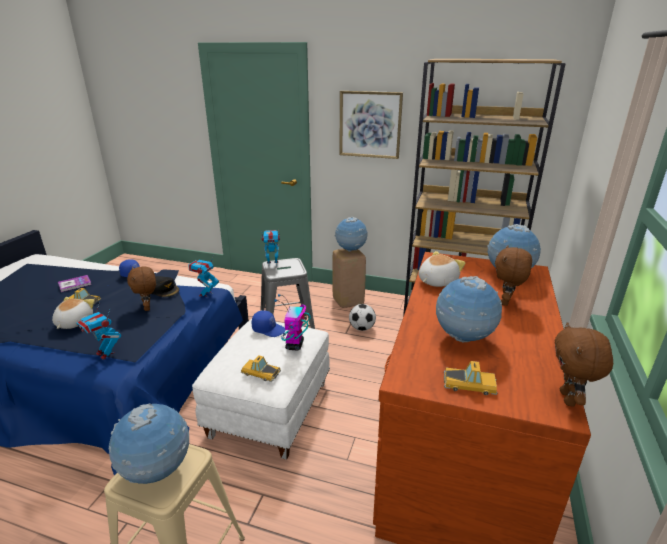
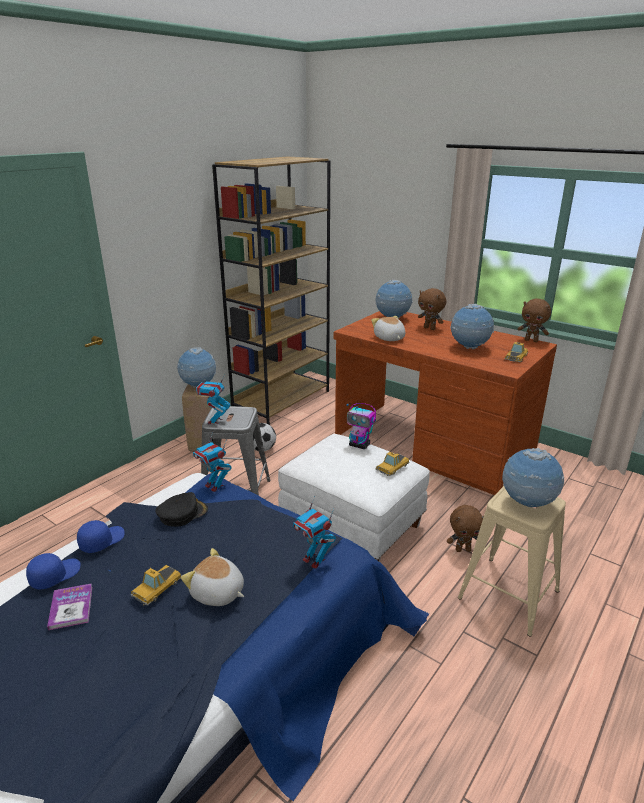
camera: 70 degrees left, 0 degrees up
toy robot [76,301,121,360] -> toy robot turned 75 degrees clockwise [293,496,336,569]
brown plush toy [127,266,156,311] -> brown plush toy moved to [447,505,484,552]
blue cap [252,310,286,337] -> blue cap moved to [26,553,80,590]
picture [339,91,403,159] -> none

